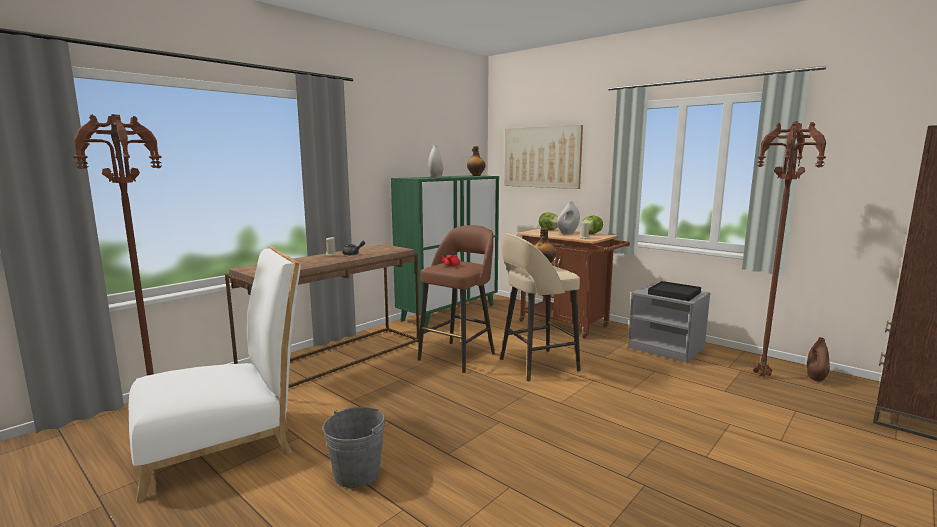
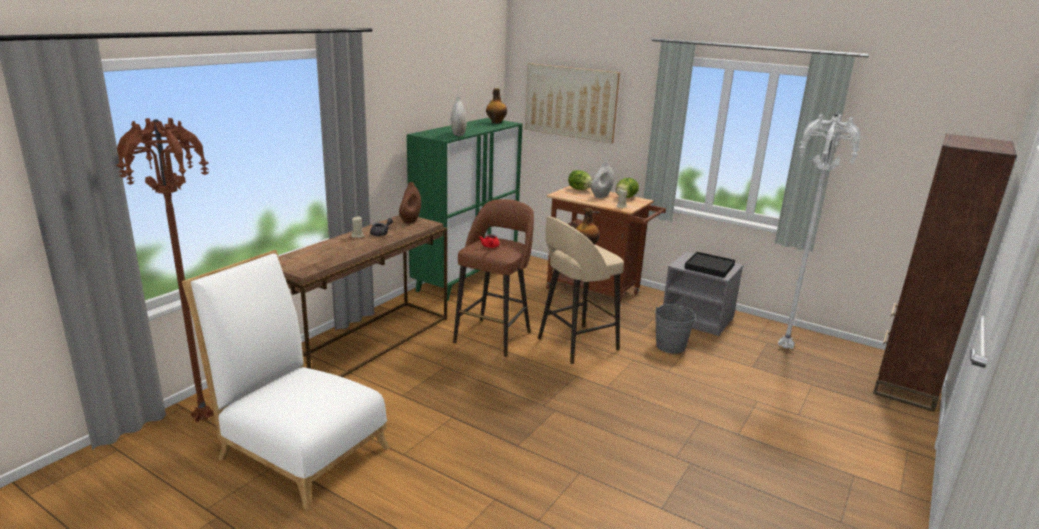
camera: 10 degrees left, 10 degrees up
white chair [129,246,301,502] -> white chair turned 105 degrees counterclockwise [182,250,389,510]
grey bucket [323,407,385,488] -> grey bucket moved to [655,304,696,354]
brown floor lamp [753,122,826,376] -> white floor lamp [778,113,861,349]
brown vase [807,337,830,381] -> brown vase moved to [399,182,421,223]

